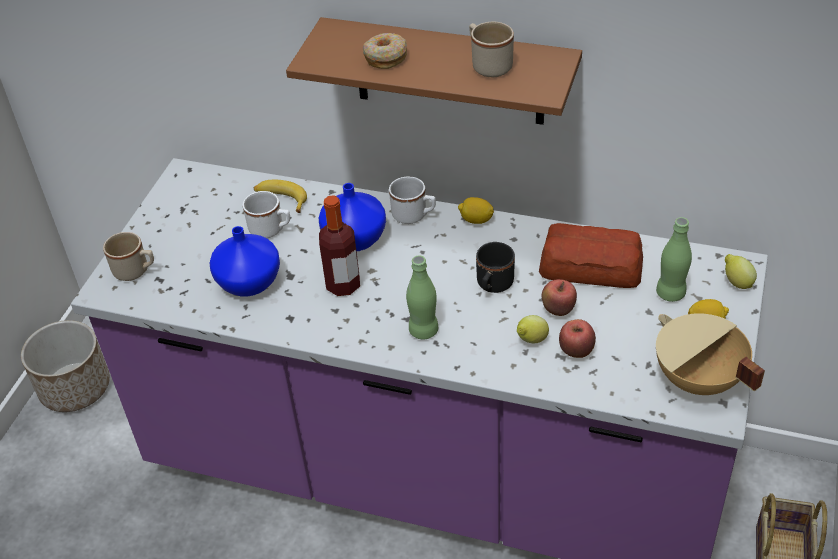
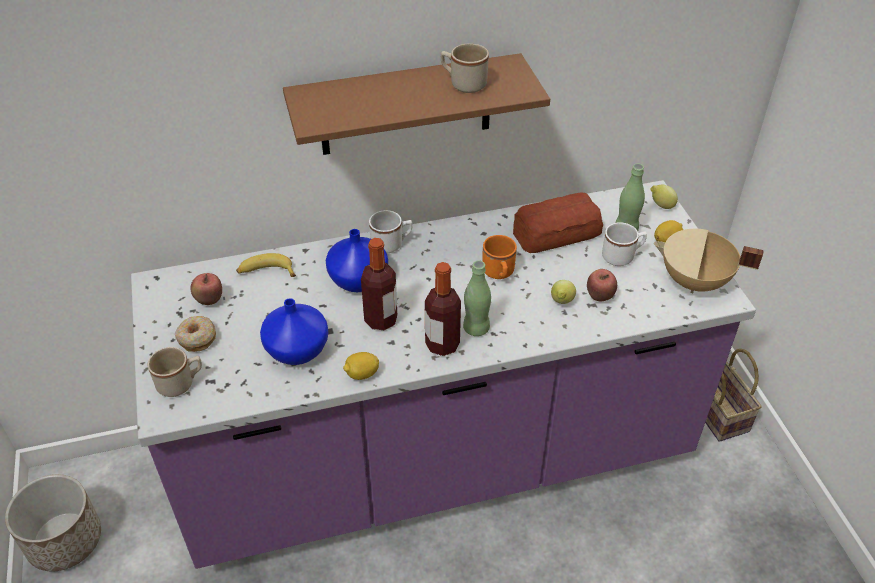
camera: 35 degrees left, 0 degrees up
white mug [242,191,290,238] -> white mug moved to [602,222,647,266]
donut [363,33,407,69] -> donut moved to [175,316,216,352]
lemon [458,197,494,224] -> lemon moved to [343,352,379,380]
black mug [476,242,515,293] -> orange mug [482,235,517,279]
apple [542,279,577,316] -> apple moved to [190,273,222,305]
none -> bottle [425,262,461,356]

